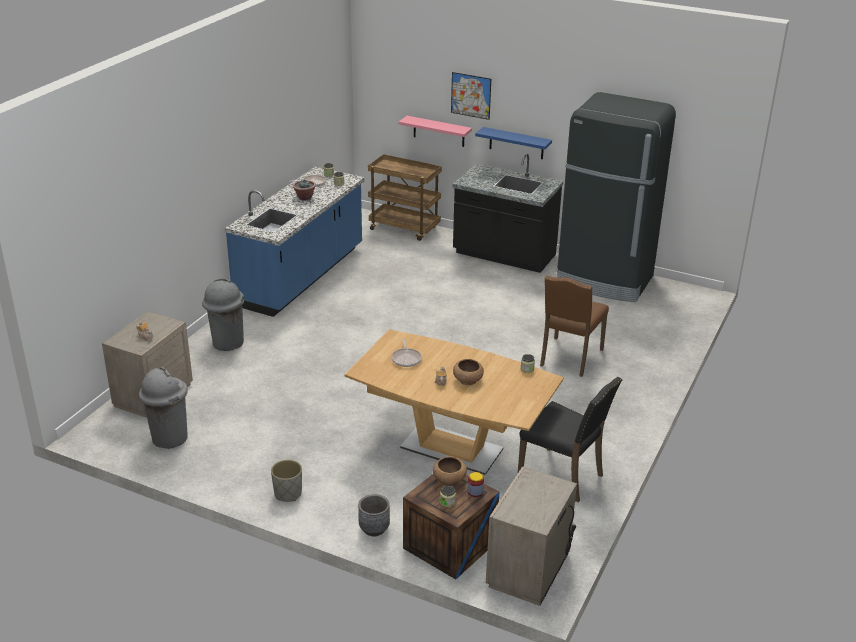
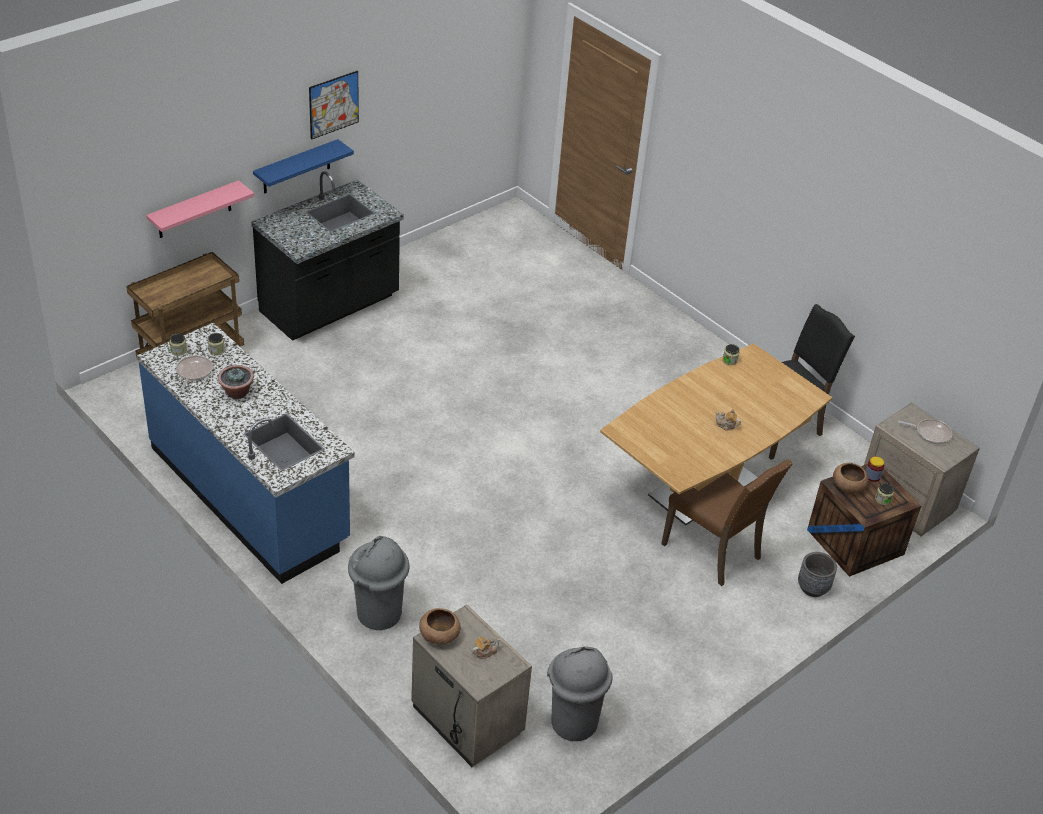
camera: 70 degrees left, 10 degrees up
grey planter [271,460,302,502] -> none
frying pan [391,339,422,367] -> frying pan moved to [898,419,952,444]
picture [451,72,491,120] -> picture moved to [309,71,359,140]
brown bowl [453,359,484,385] -> brown bowl moved to [419,608,461,645]
brown chair [540,276,609,377] -> brown chair moved to [661,459,793,586]
black fridge [556,92,676,302] -> none

